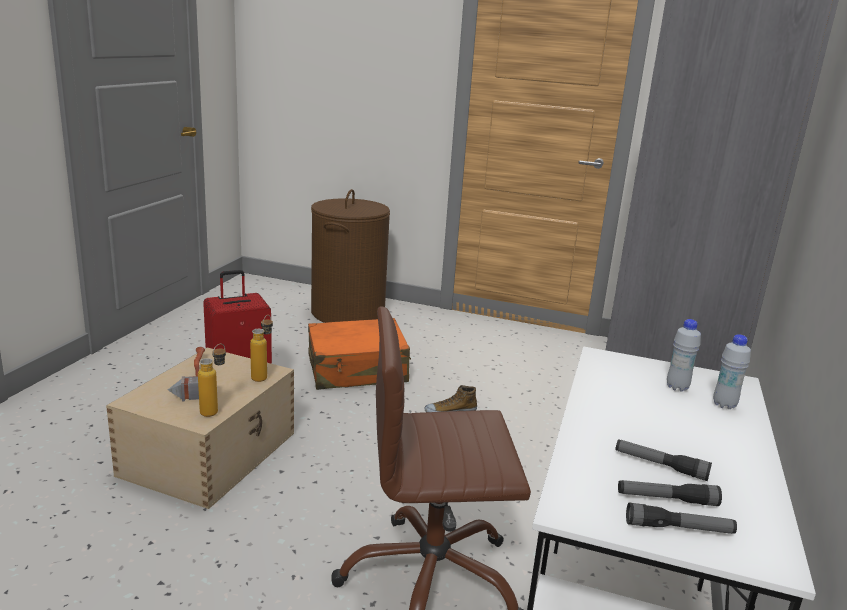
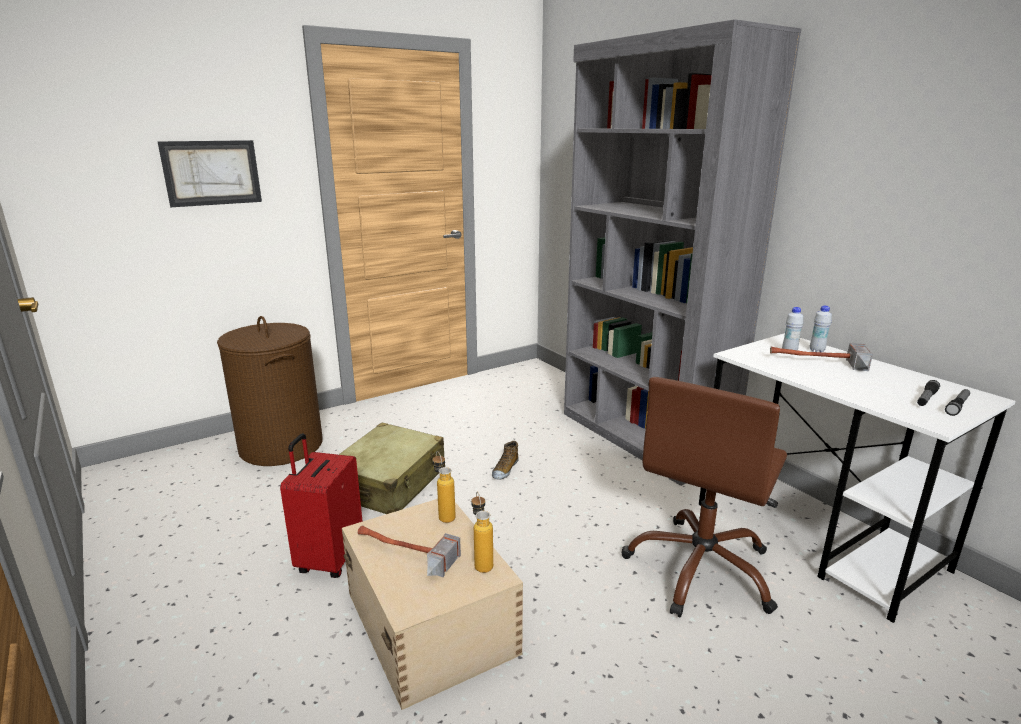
camera: 50 degrees left, 0 degrees up
orange suitcase [308,318,411,390] -> beige suitcase [339,423,445,514]
flashlight [615,439,712,481] -> none
none -> picture [158,140,262,207]
none -> hammer [770,343,873,371]

